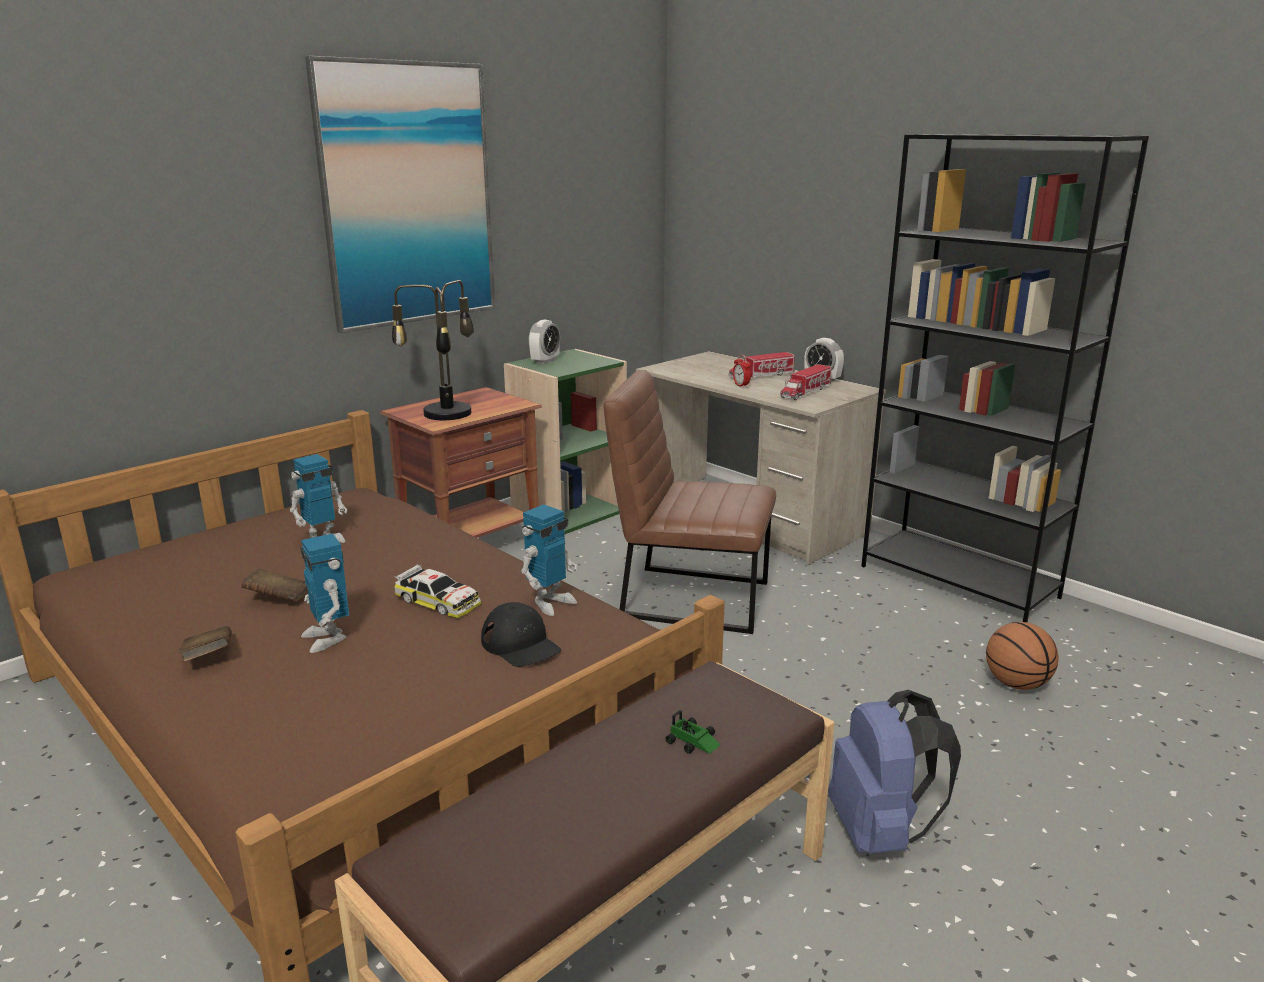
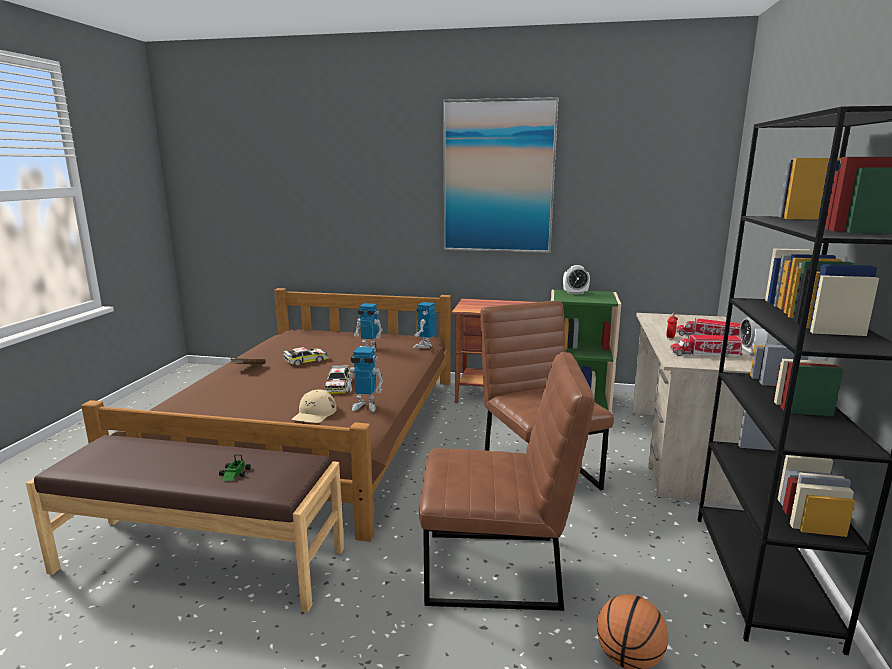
camera: 55 degrees right, 5 degrees down
brown book [241,568,307,602] -> toy car [283,347,329,366]
toy robot [300,533,349,653] -> toy robot moved to [413,302,435,348]
table lamp [392,280,474,420] -> none
black cap [481,602,561,667] -> beige cap [292,390,337,423]
blue backpack [828,690,961,853] -> none
none -> brown chair [419,352,595,611]

